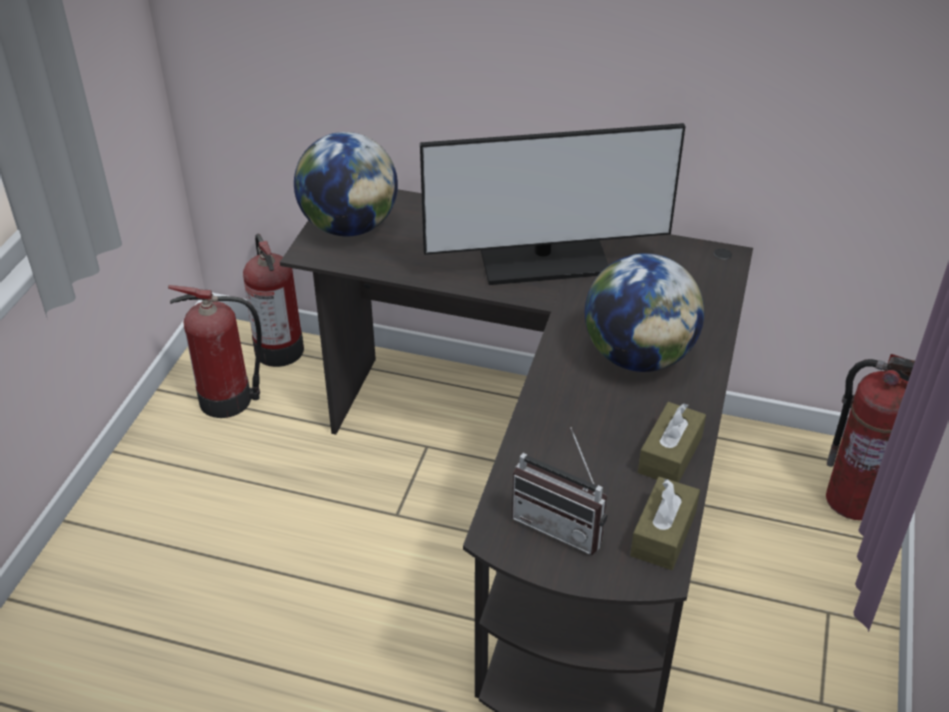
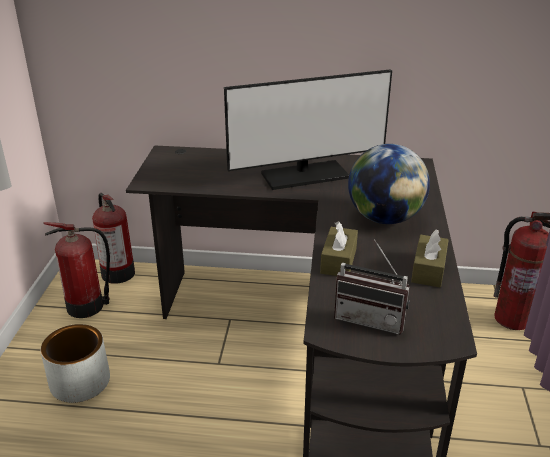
camera: 10 degrees left, 10 degrees down
globe [294,132,398,236] -> none
brown tissue box [630,477,700,570] -> brown tissue box moved to [320,221,358,276]
none -> white planter [40,324,110,403]

